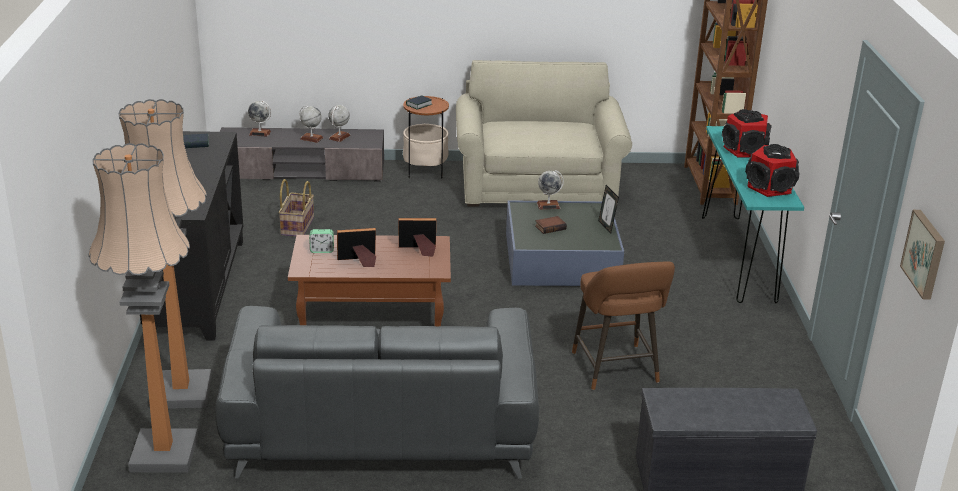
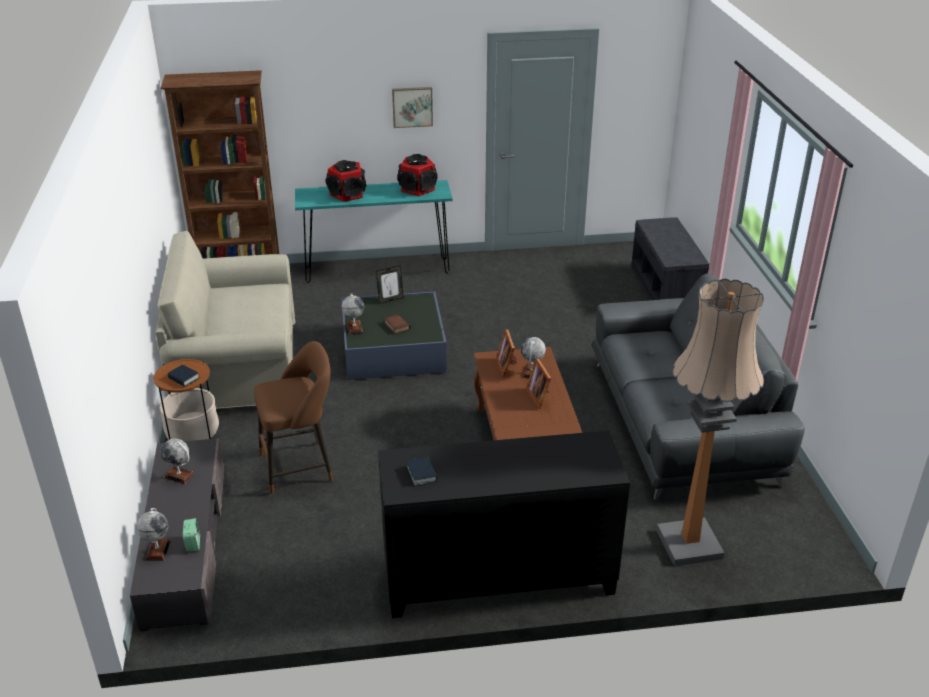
camera: 95 degrees left, 5 degrees up
floor lamp [88,143,198,472] -> none
basket [278,179,314,237] -> none
globe [299,105,324,143] -> globe moved to [521,337,546,379]
alarm clock [309,229,334,253] -> alarm clock moved to [183,518,200,552]
brown stool [572,261,675,390] -> brown stool moved to [254,341,333,495]
picture [900,210,945,299] -> picture moved to [392,87,433,128]

